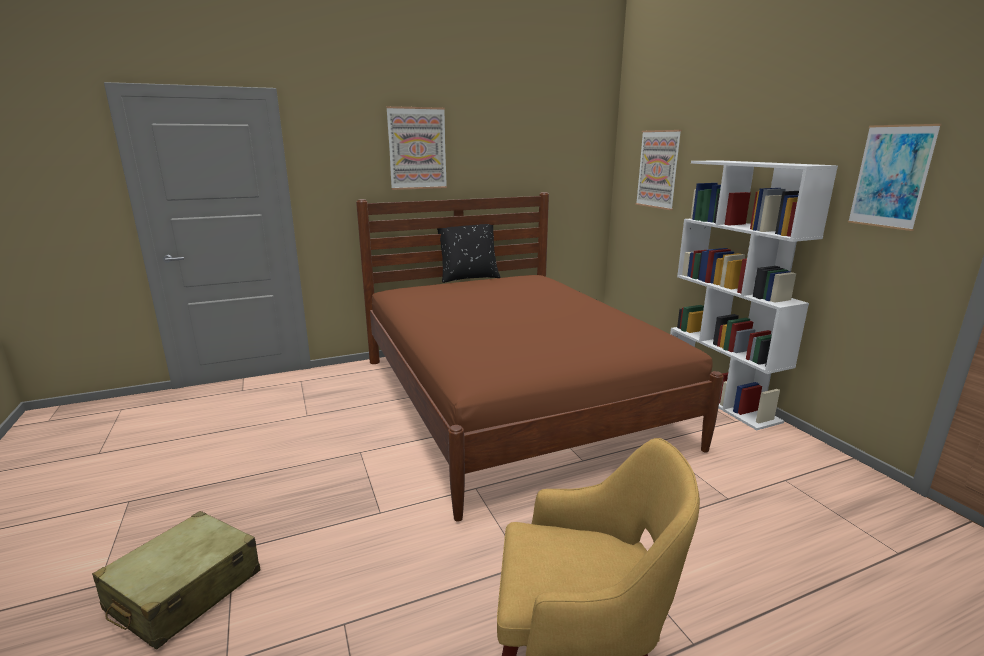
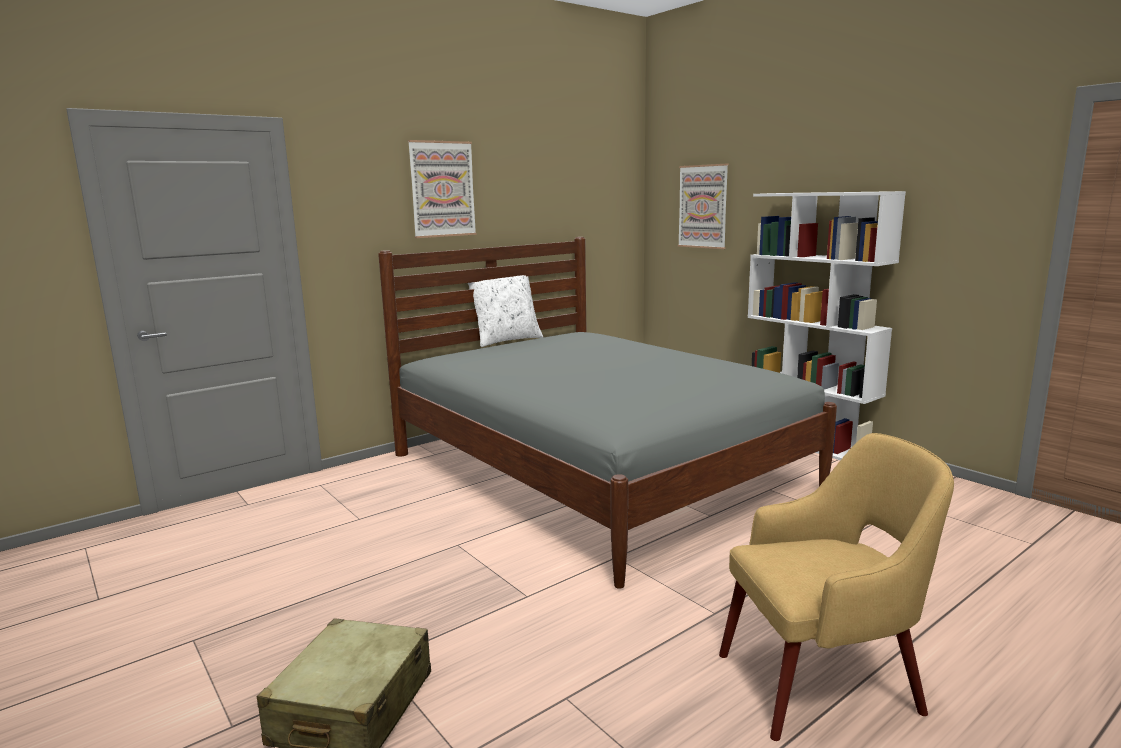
camera: 15 degrees left, 5 degrees down
brown bed [356,192,723,521] -> grey bed [378,237,837,589]
black pillow [437,224,501,283] -> white pillow [468,275,543,347]
picture [848,124,941,231] -> none

